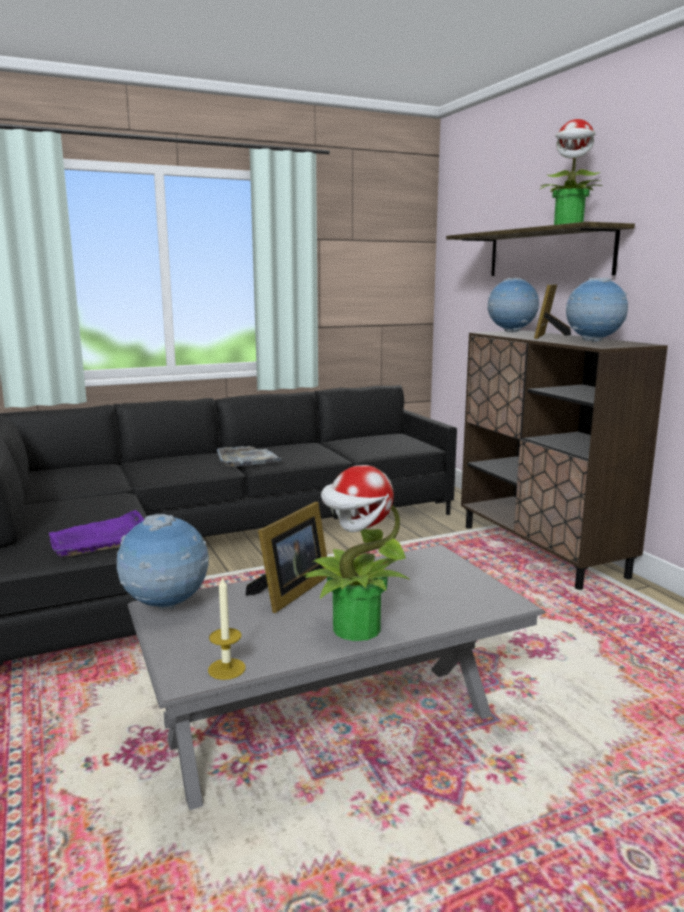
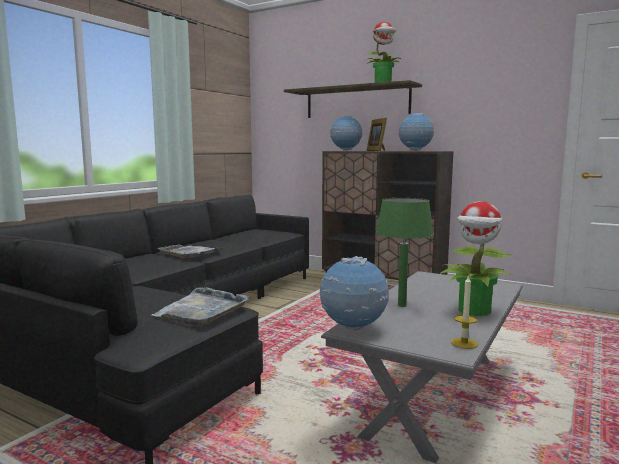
camera: 35 degrees left, 5 degrees down
purple tray [49,510,144,557] -> grey tray [152,288,249,326]
picture frame [246,502,327,613] -> green table lamp [376,198,434,307]

